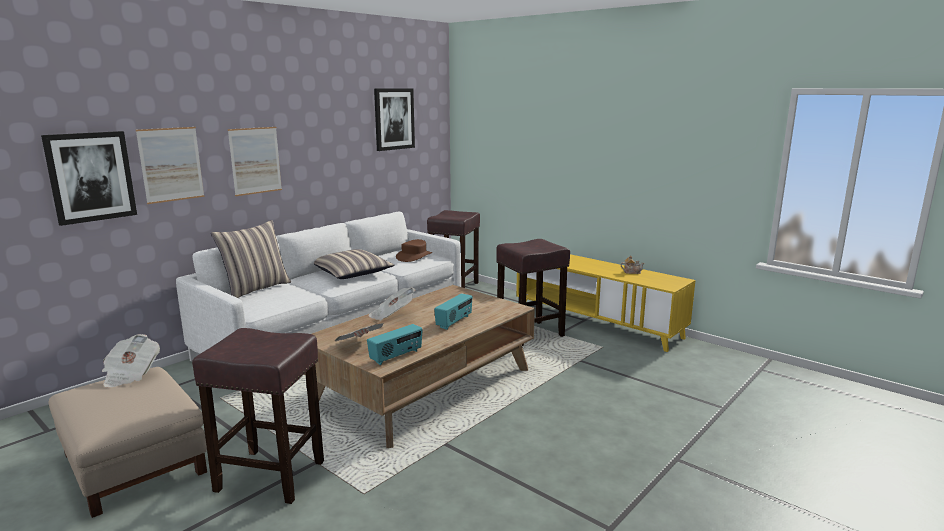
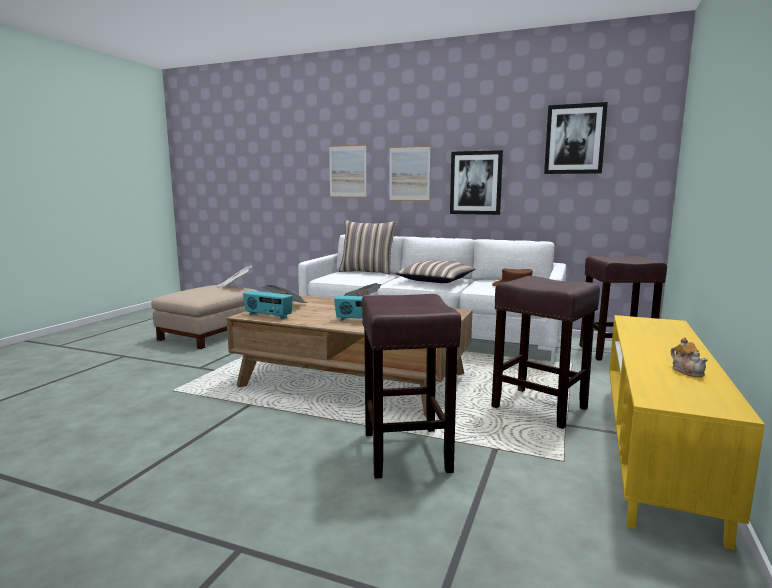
camera: 70 degrees right, 5 degrees down
picture [41,131,137,226] -> picture moved to [450,150,503,215]
brown stool [192,328,324,504] -> brown stool moved to [362,294,461,479]

